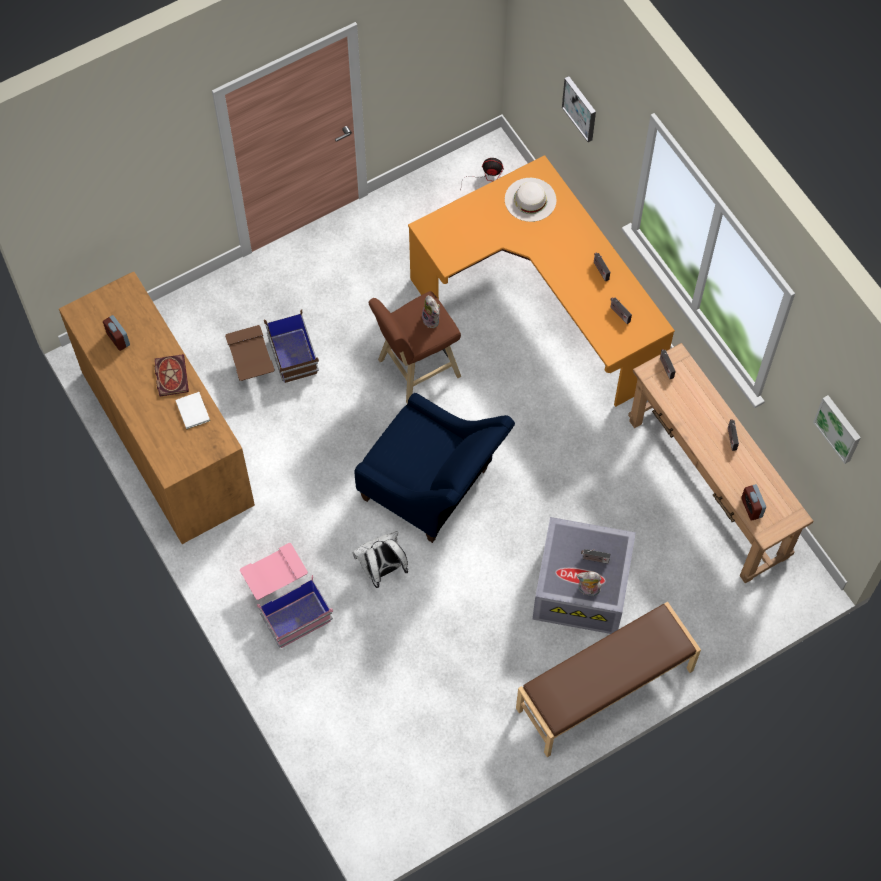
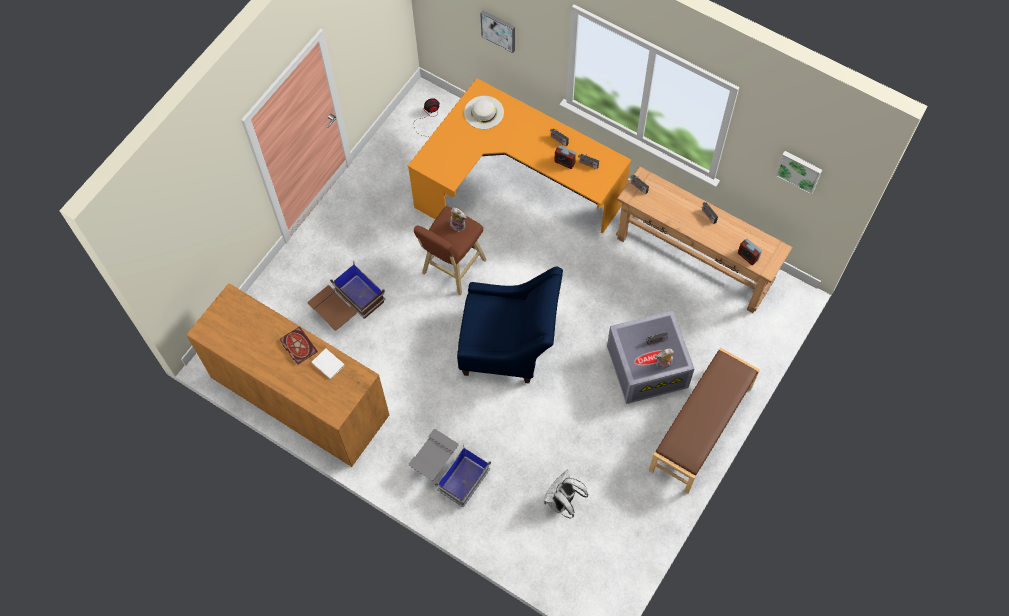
camera: 25 degrees left, 0 degrees up
alarm clock [103,315,130,351] -> alarm clock moved to [554,145,576,169]
pink storage box [240,543,333,648] -> grey storage box [409,429,491,507]
white backpack [353,531,408,588] -> white backpack moved to [544,469,588,518]

